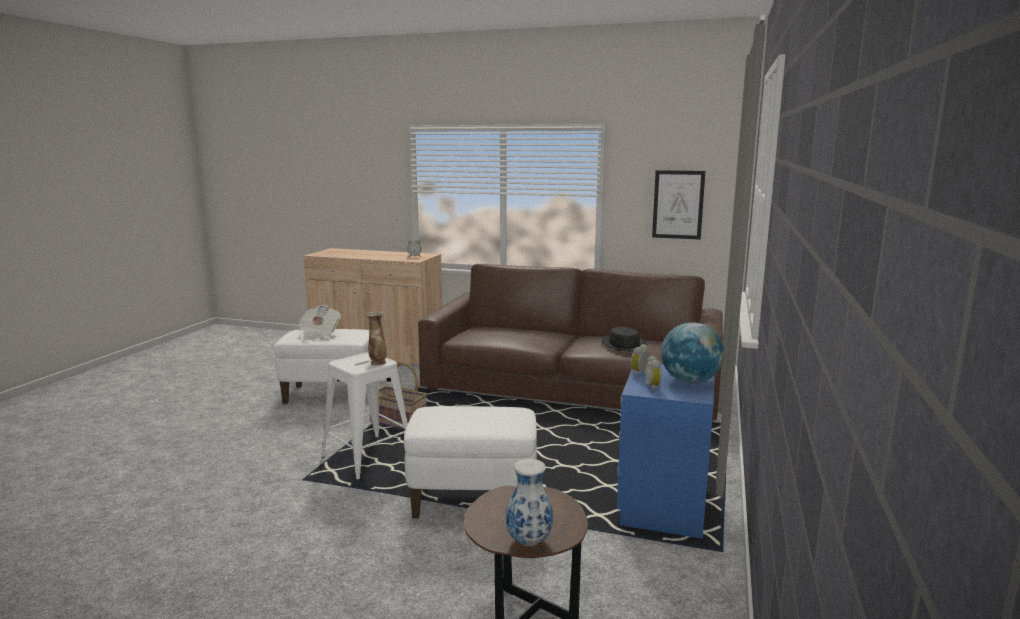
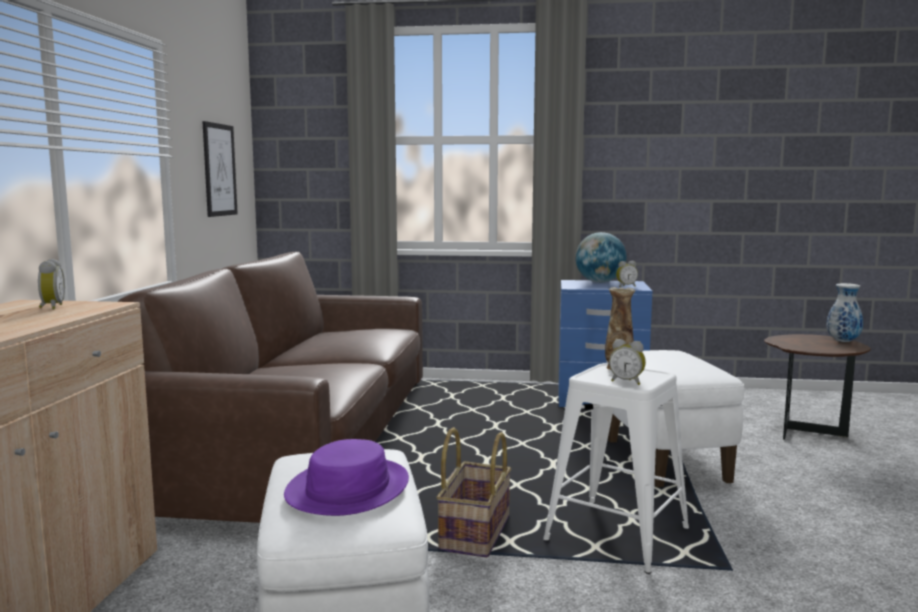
camera: 100 degrees left, 5 degrees down
newspaper [298,305,341,341] -> purple hat [284,439,409,516]
black hat [601,327,648,351] -> none
alarm clock [630,344,650,376] -> alarm clock moved to [609,339,646,385]

